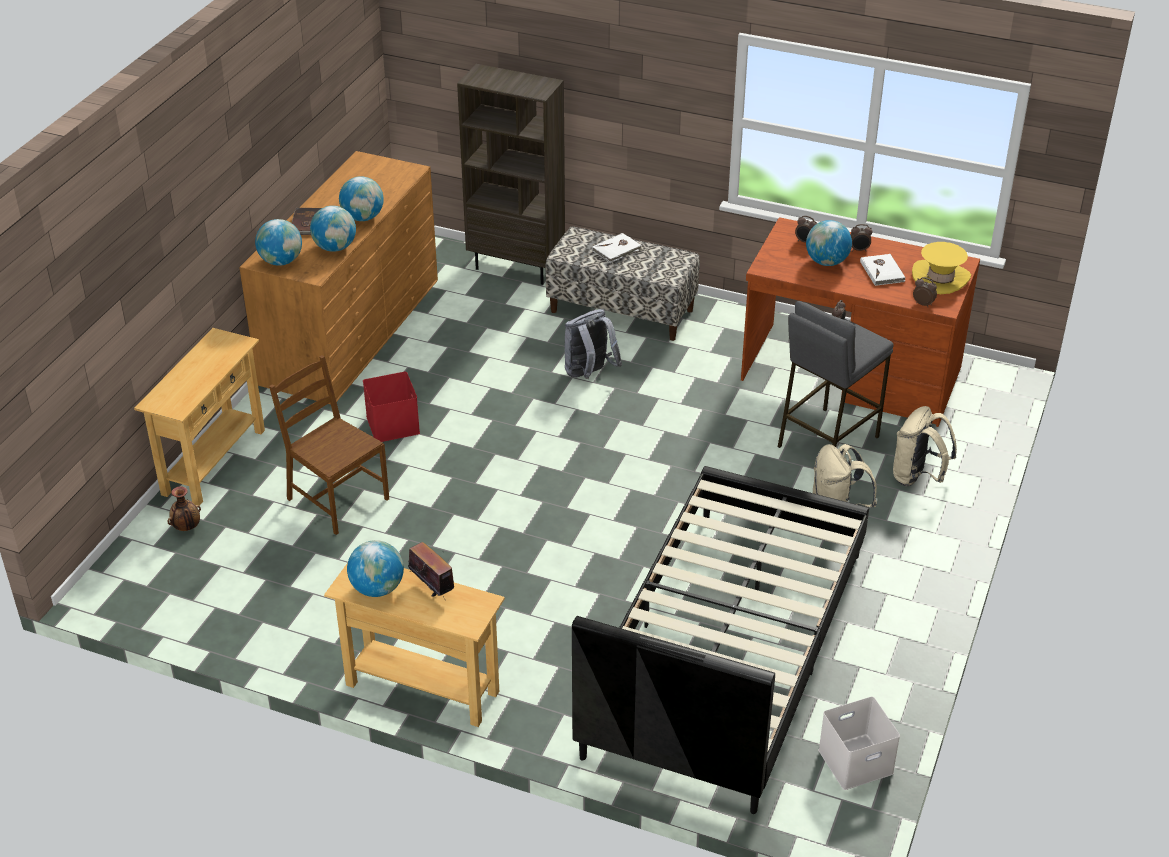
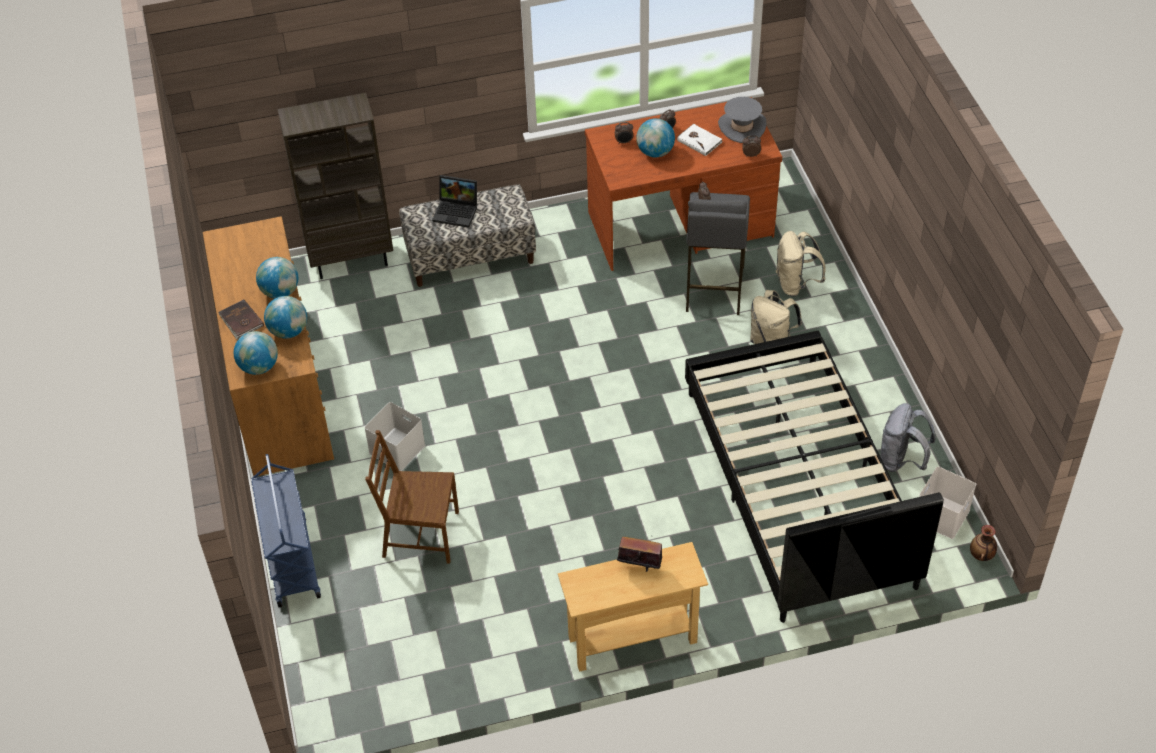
camera: 35 degrees left, 10 degrees up
beige console table [134,328,265,506] -> blue cart [251,454,321,607]
vase [167,486,201,531] -> vase moved to [970,525,997,561]
globe [347,540,404,597] -> none
red storage box [363,372,420,442] -> white storage box [364,402,426,471]
grey backpack [565,309,622,379] -> grey backpack moved to [880,403,935,472]
white book [592,233,643,263] -> laptop [432,175,477,228]
yellow hat [912,242,971,294] -> grey hat [718,97,767,143]

